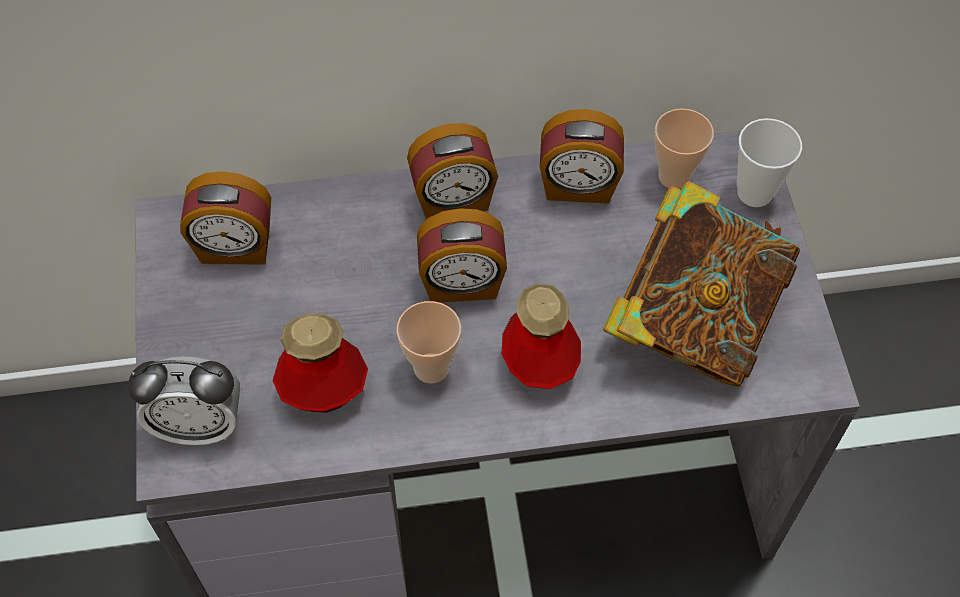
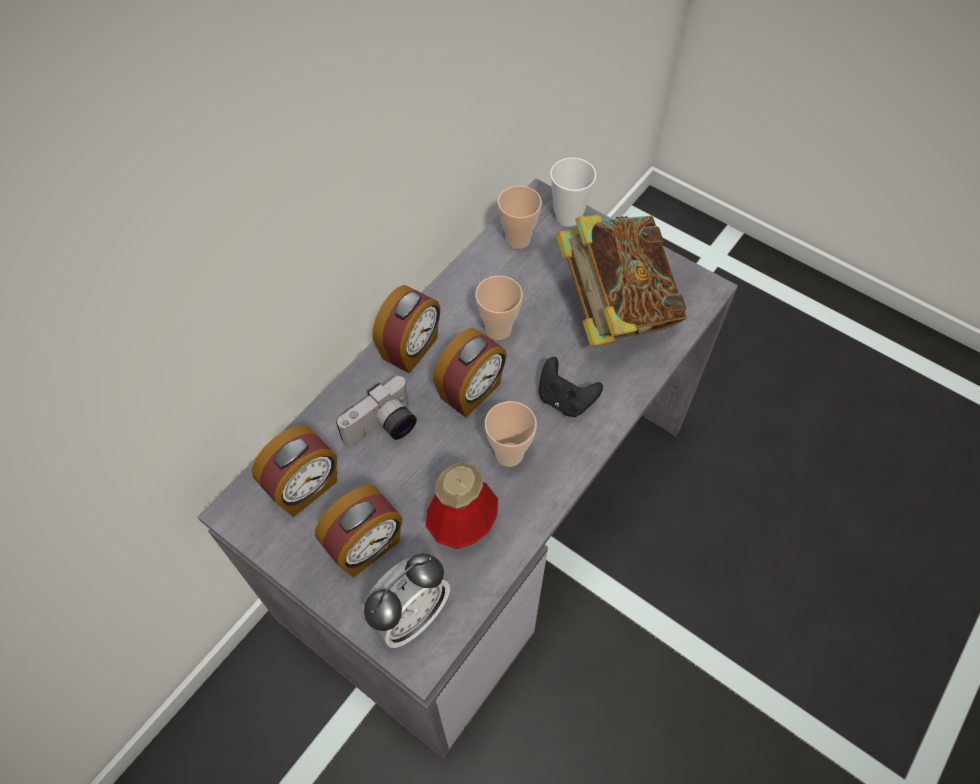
camera: 45 degrees left, 0 degrees up
bottle [502,284,581,389] -> black game controller [539,357,603,417]
alarm clock [540,109,624,204] -> alarm clock moved to [315,485,403,578]
none -> camera [336,376,417,447]
none -> cup [475,276,523,340]

